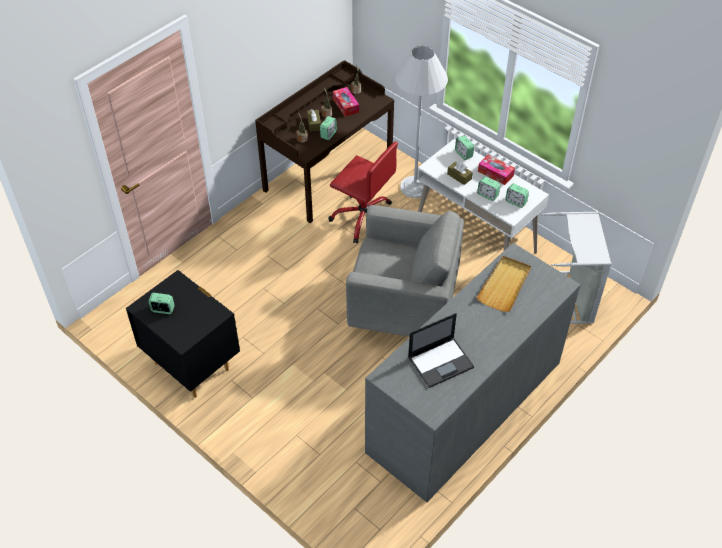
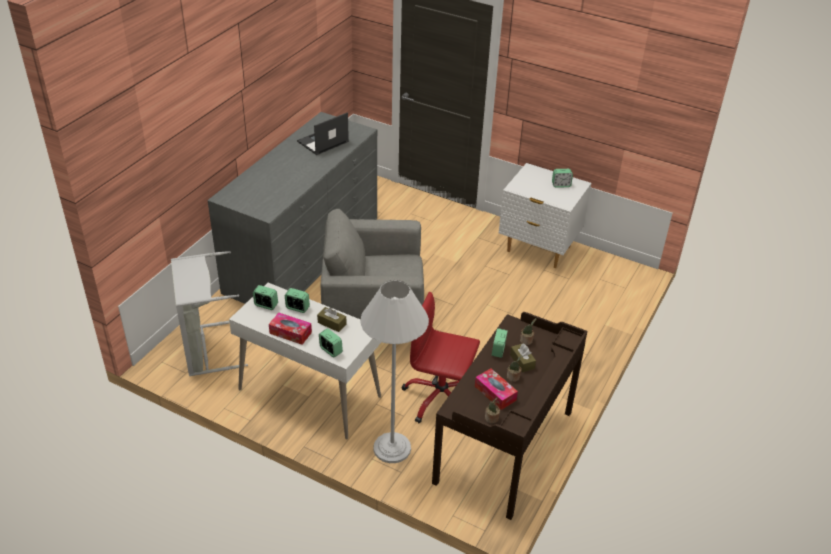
camera: 165 degrees right, 10 degrees down
black nightstand [126,270,240,398] -> white nightstand [499,163,591,268]
beige tray [476,256,531,312] -> none

